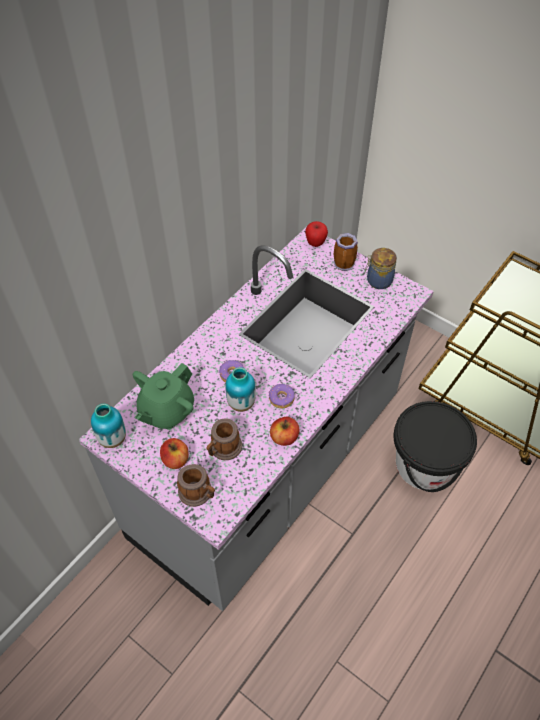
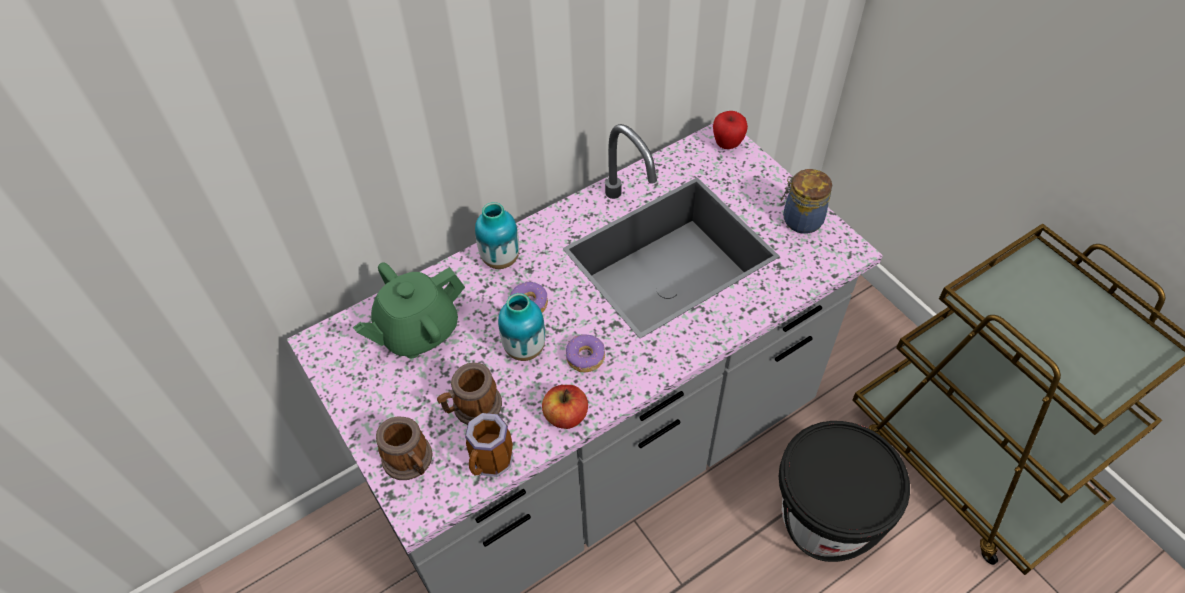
camera: 20 degrees right, 0 degrees up
vase [91,404,126,448] -> vase moved to [475,202,519,269]
apple [160,438,189,469] -> none
mug [333,233,358,271] -> mug moved to [465,413,513,477]

